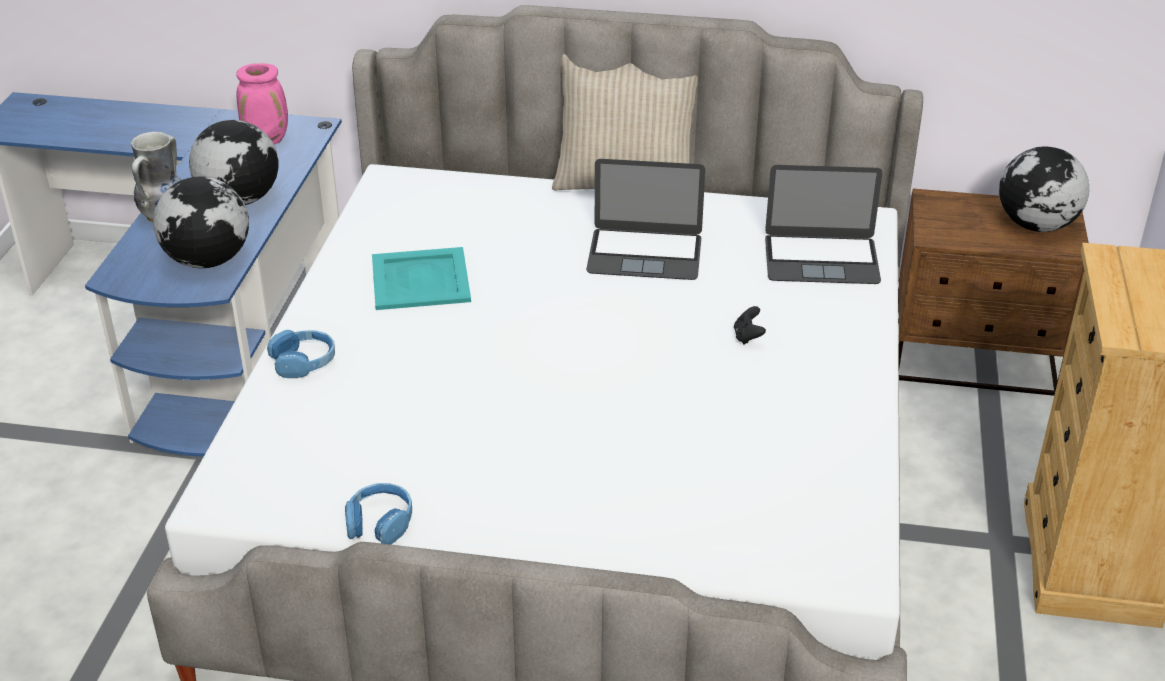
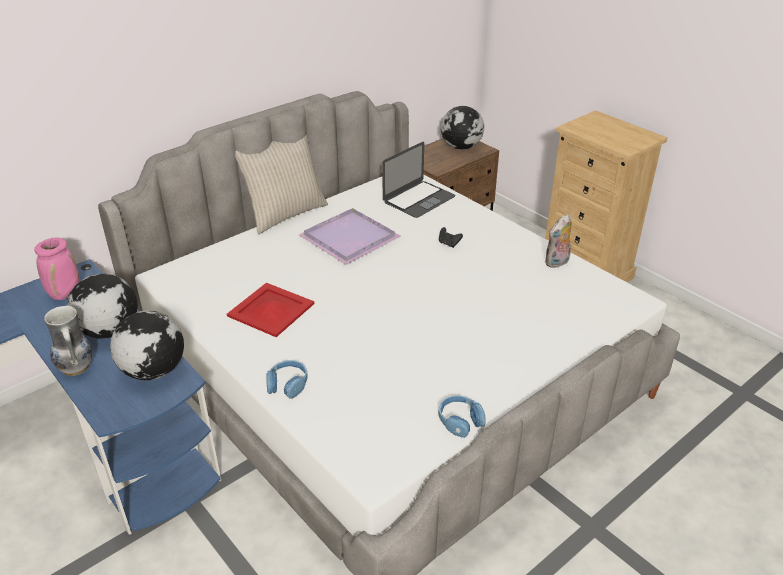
camera: 50 degrees left, 0 degrees up
turquoise tray [372,247,471,310] -> red tray [227,283,314,337]
laptop [586,159,705,280] -> purple tray [299,208,401,265]
none -> plush toy [544,214,572,268]

